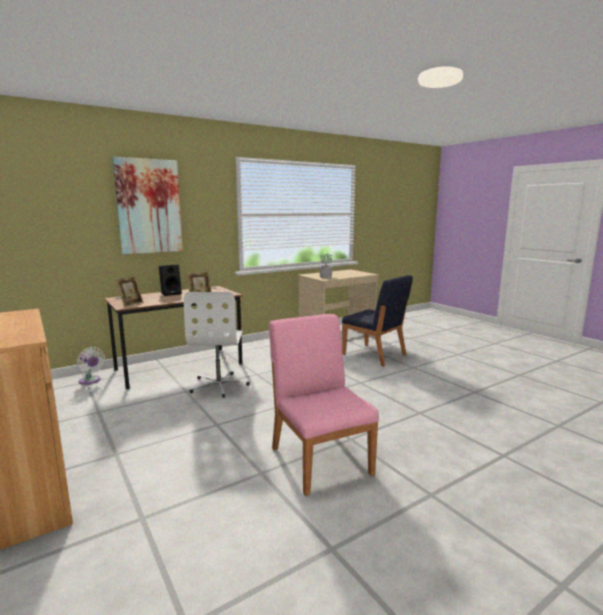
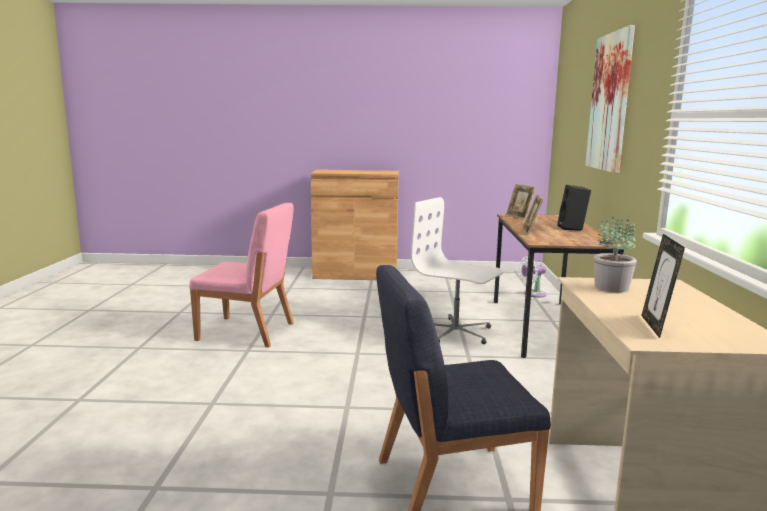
camera: 125 degrees right, 0 degrees up
none -> picture frame [641,234,685,338]

